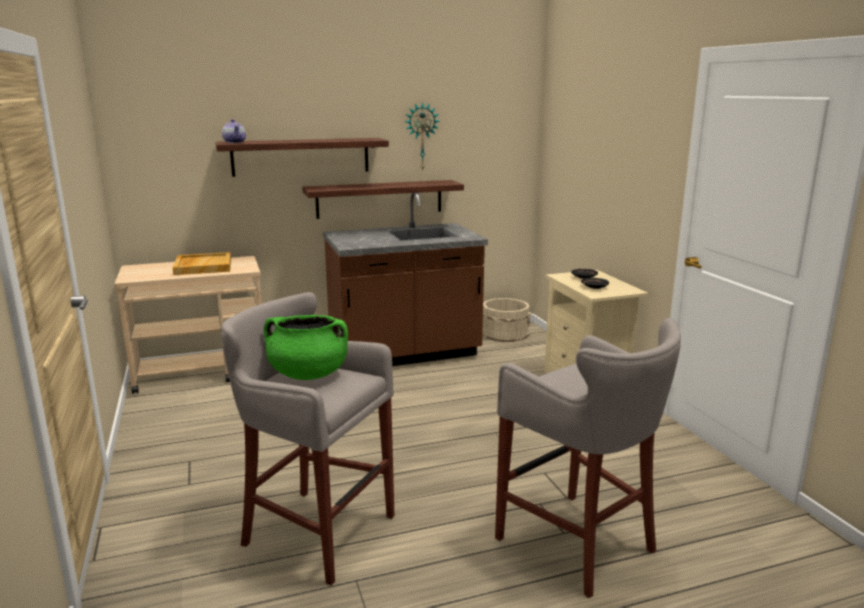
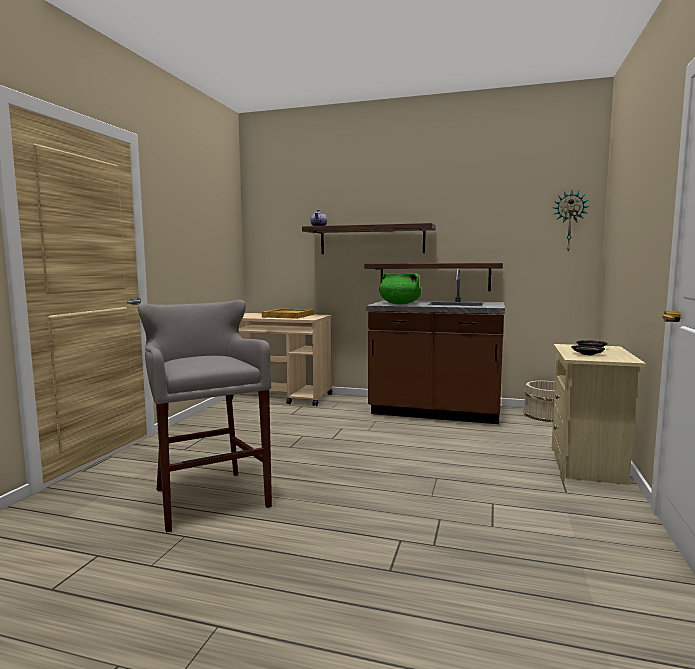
camera: 35 degrees right, 10 degrees down
green cooking pot [264,315,348,380] -> green cooking pot moved to [379,273,421,304]
wall clock [405,102,440,171] -> wall clock moved to [553,191,589,252]
grey stool [495,318,681,598] -> none

